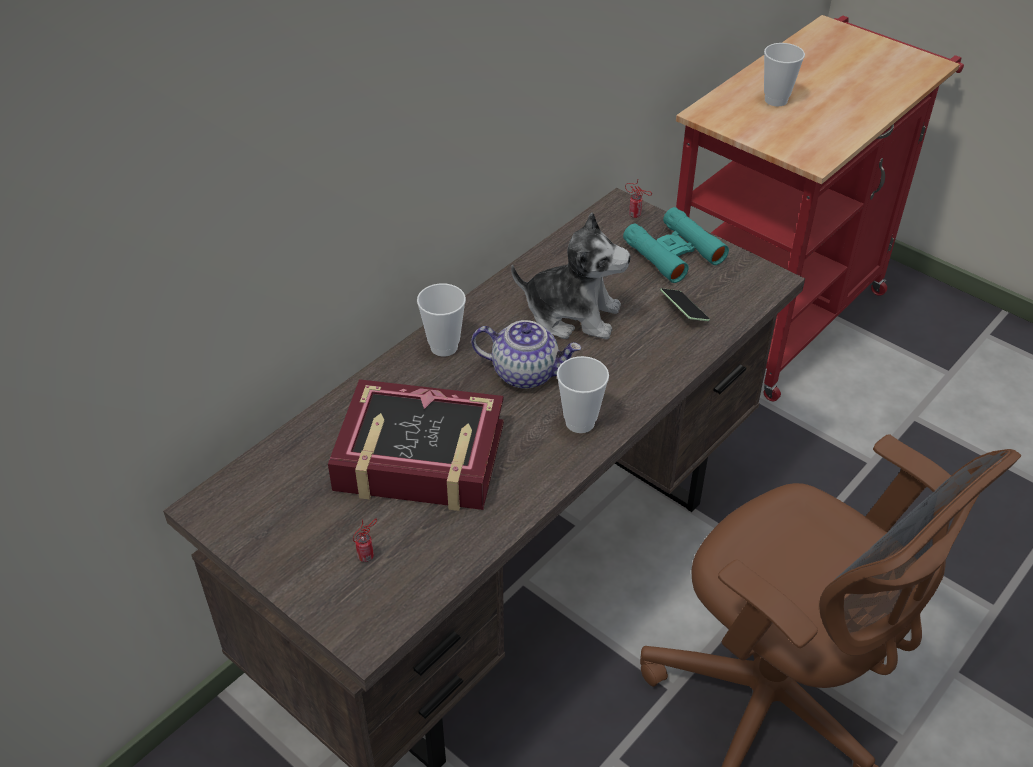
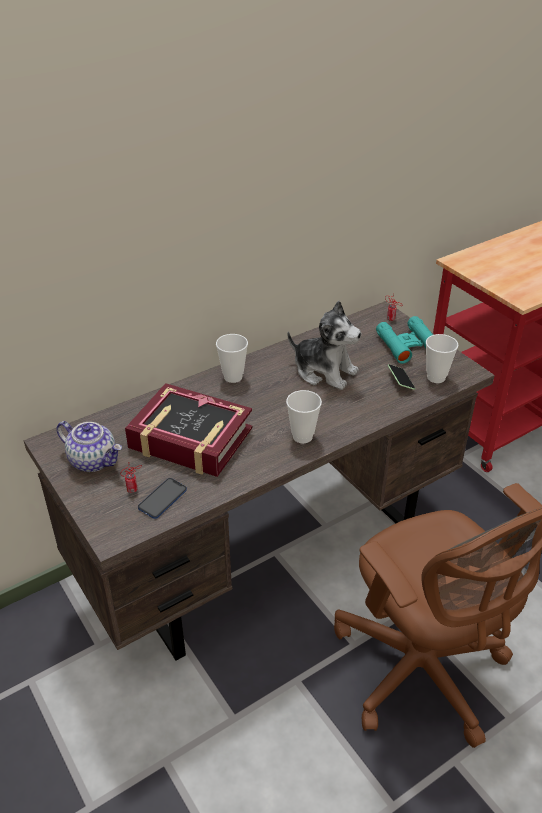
camera: 15 degrees right, 5 degrees down
teapot [471,320,581,389] -> teapot moved to [56,421,122,472]
cup [764,43,805,106] -> cup moved to [426,334,458,383]
none -> phone [138,478,187,519]

